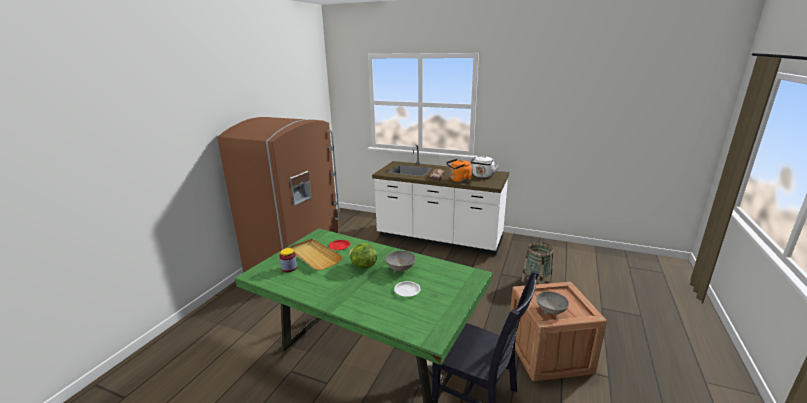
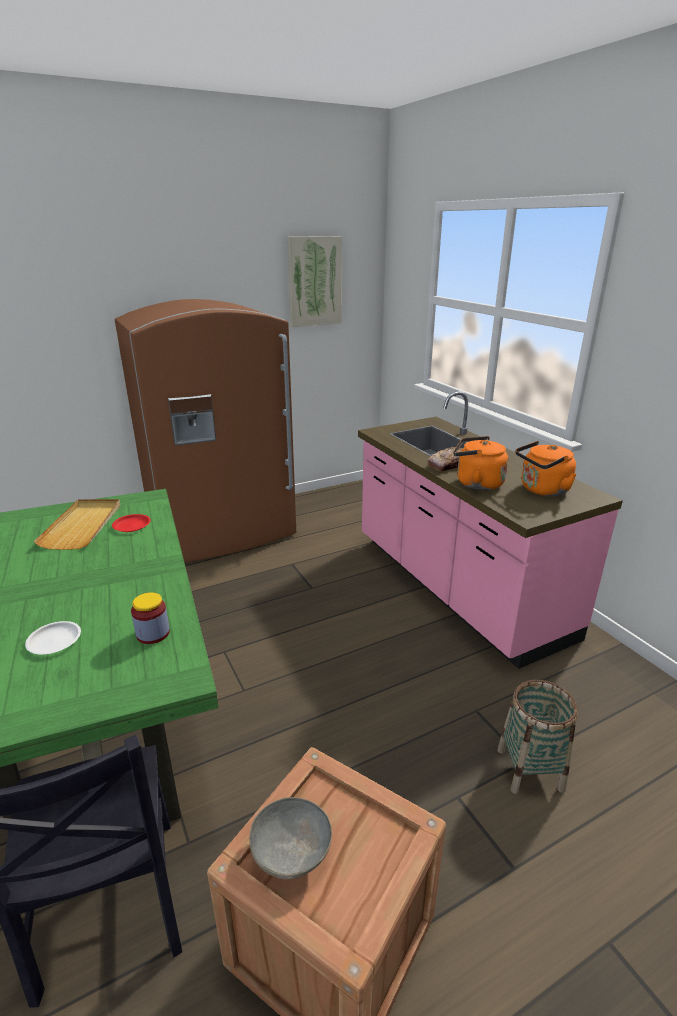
camera: 40 degrees right, 5 degrees up
jar [279,248,297,272] -> jar moved to [131,592,170,644]
lettuce [349,243,377,268] -> none
white counter [372,144,509,256] -> pink counter [358,391,623,669]
grey bowl [385,251,416,273] -> none
white kettle [471,156,499,178] -> orange kettle [516,441,577,496]
none -> picture [287,236,342,327]

